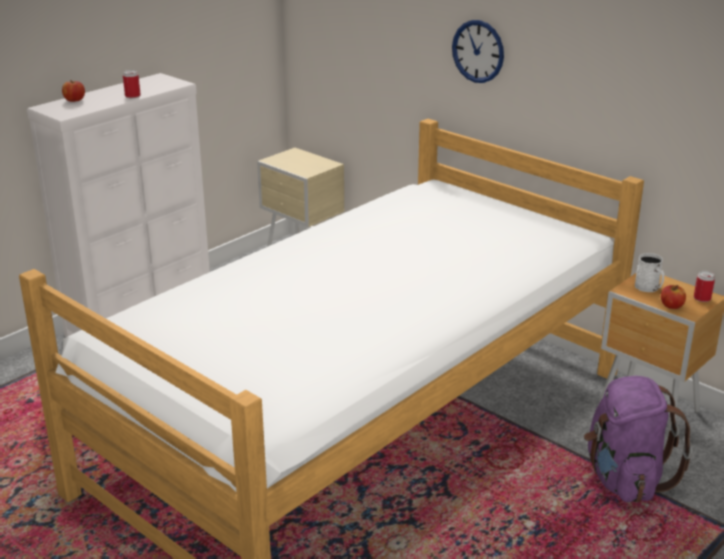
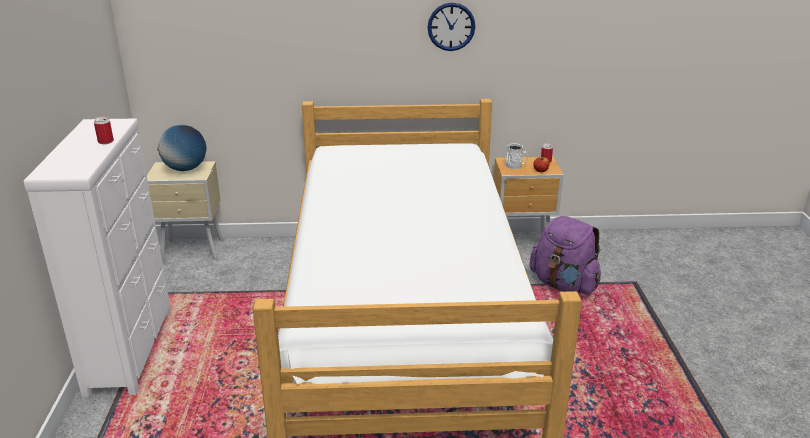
camera: 45 degrees left, 0 degrees up
apple [62,80,85,102] -> none
wall clock [452,20,504,83] -> wall clock moved to [427,3,475,51]
none -> globe [157,125,206,171]

